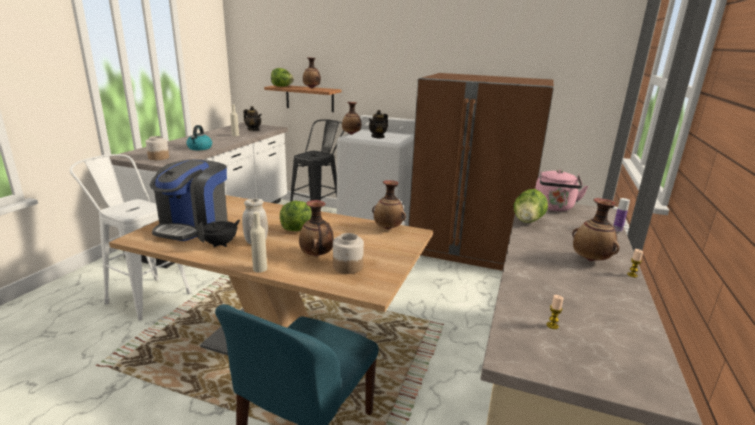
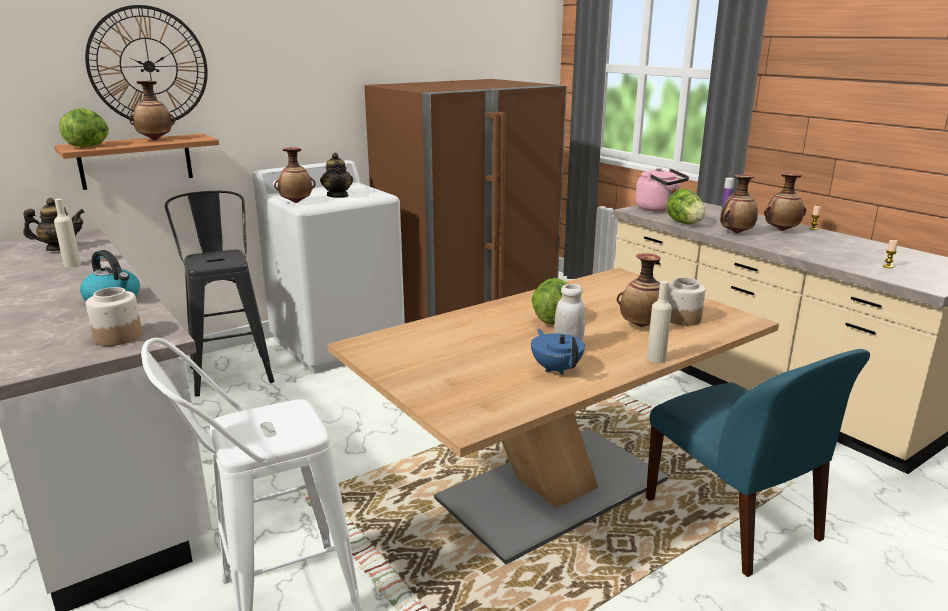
camera: 55 degrees left, 0 degrees up
coffee machine [149,159,227,241] -> none
black teapot [197,220,240,247] -> blue teapot [531,329,585,375]
vase [372,180,406,229] -> vase moved to [720,174,758,233]
none -> wall clock [85,5,208,122]

